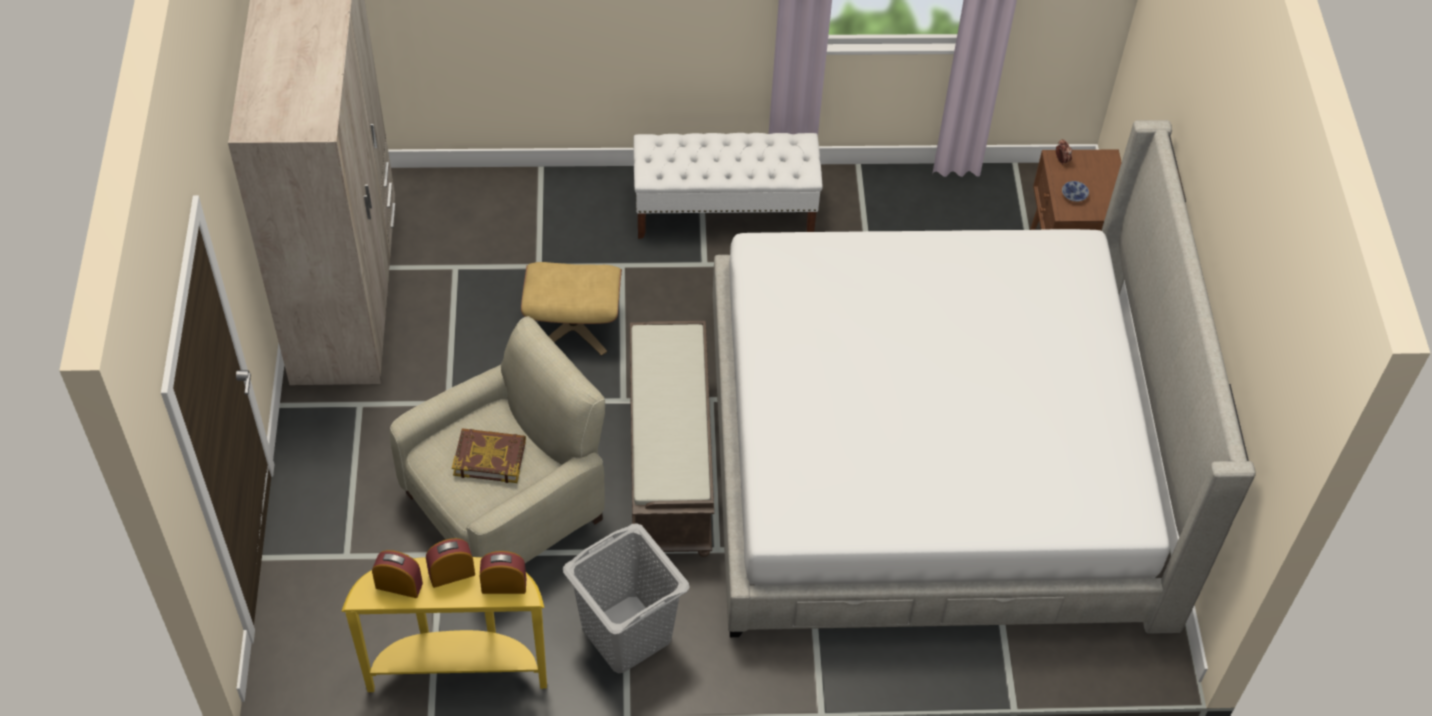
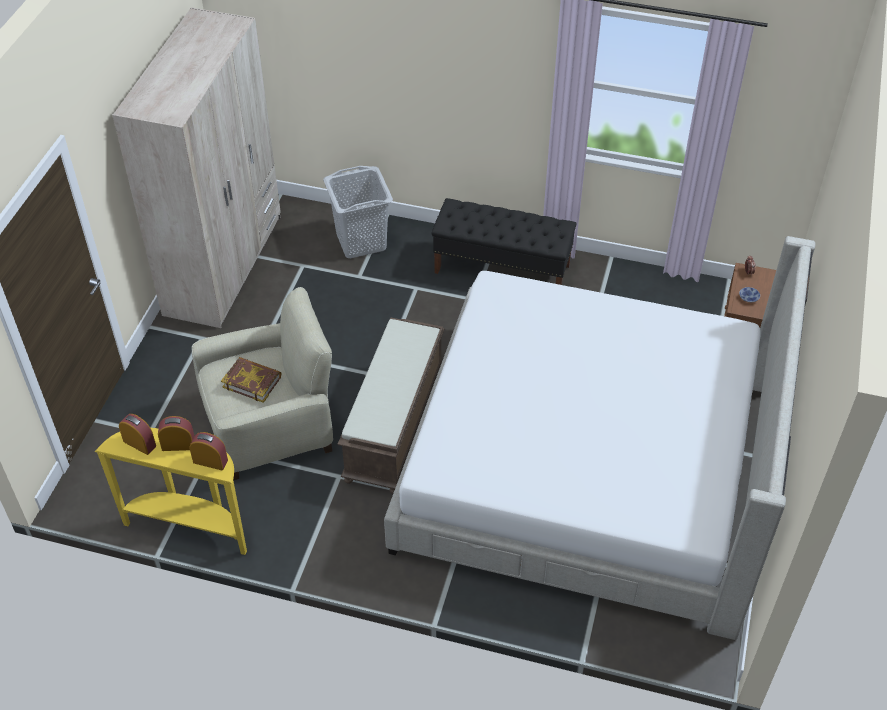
camera: 20 degrees right, 5 degrees down
beige ottoman [521,262,622,356] -> none
grey laundry basket [563,523,690,673] -> grey laundry basket moved to [323,166,393,258]
white bench [634,133,823,239] -> black bench [432,198,576,285]

